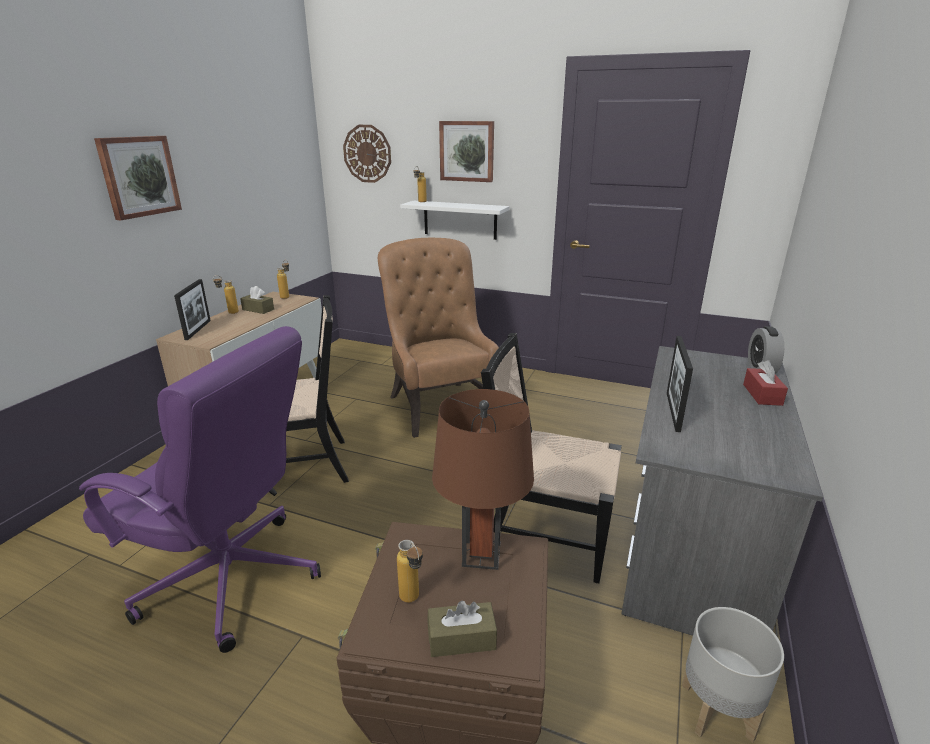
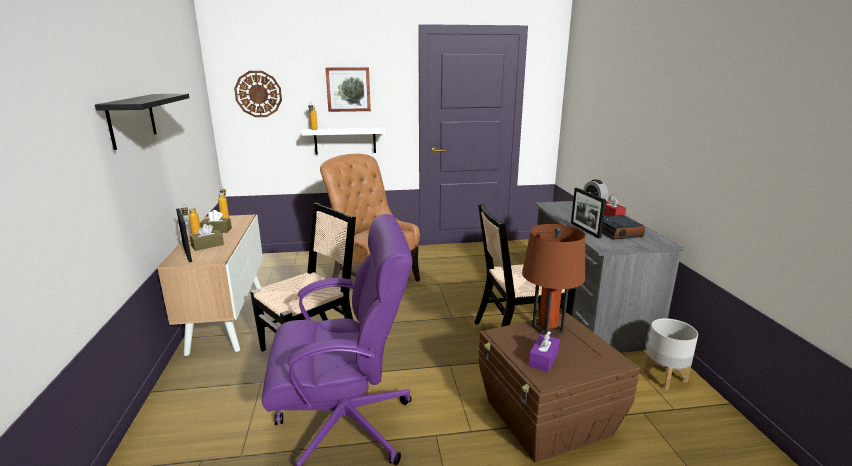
camera: 30 degrees left, 5 degrees down
picture [94,136,182,220] -> black shelf [95,94,189,150]
bottle [397,540,423,603] -> purple tissue box [529,331,560,372]
brown tissue box [427,601,497,657] -> brown tissue box moved to [190,224,224,251]
none -> alarm clock [602,215,645,240]

